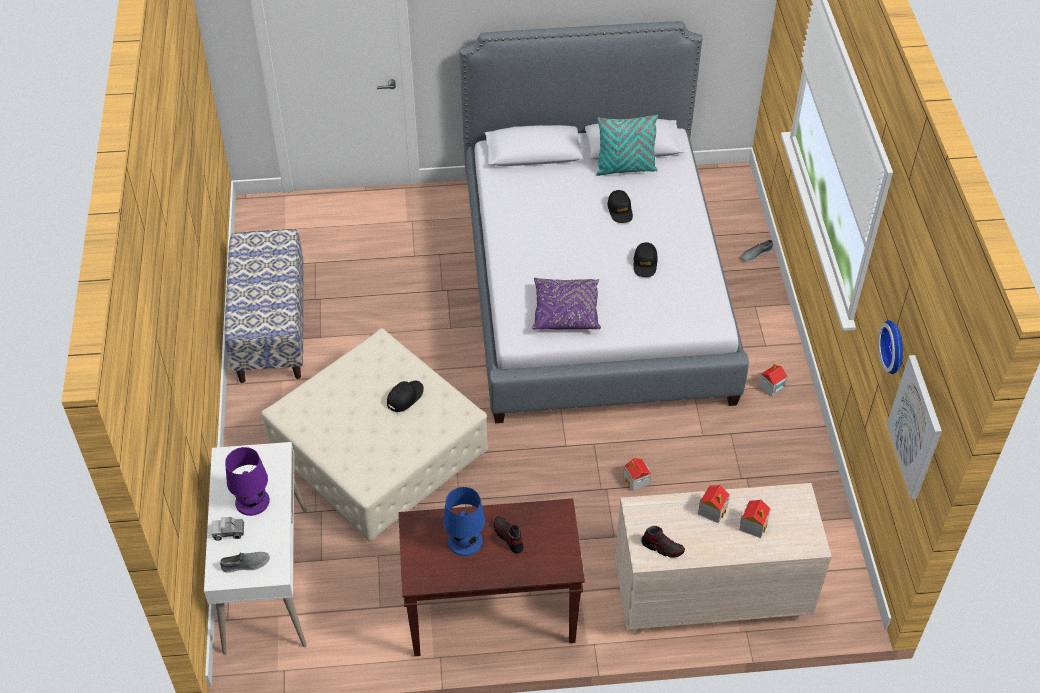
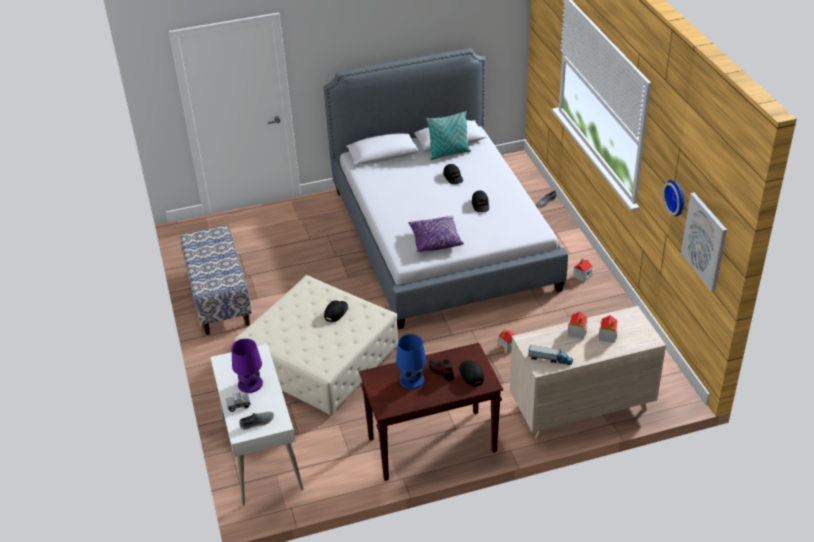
camera: 10 degrees left, 10 degrees down
shoe [641,526,685,558] -> toy truck [528,345,573,365]
none -> black cap [460,361,484,386]

